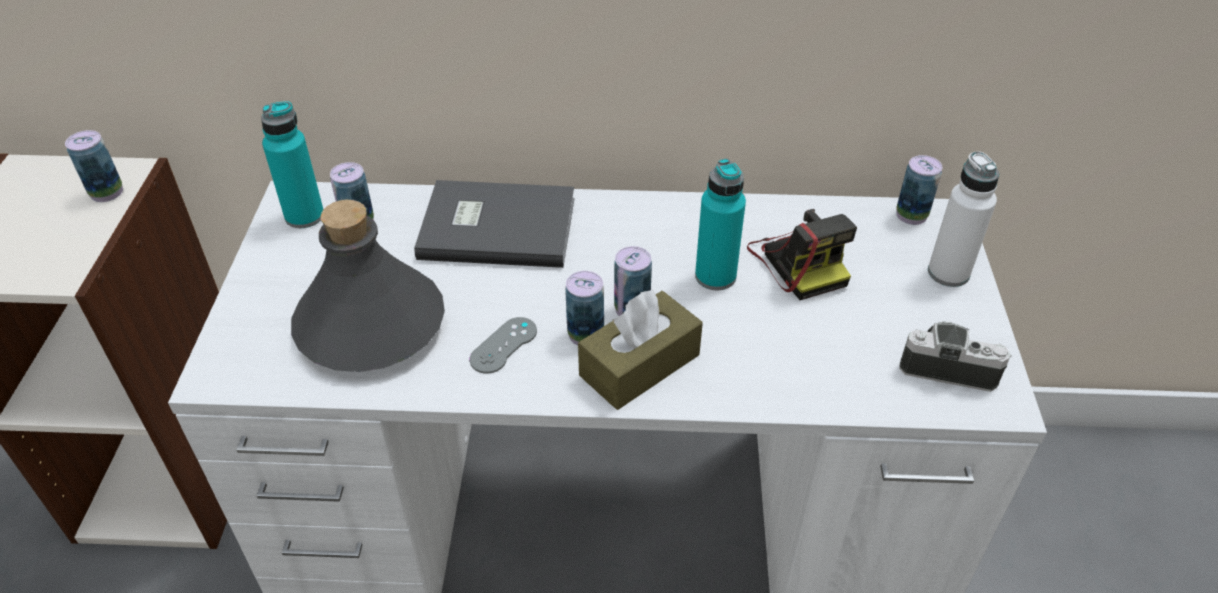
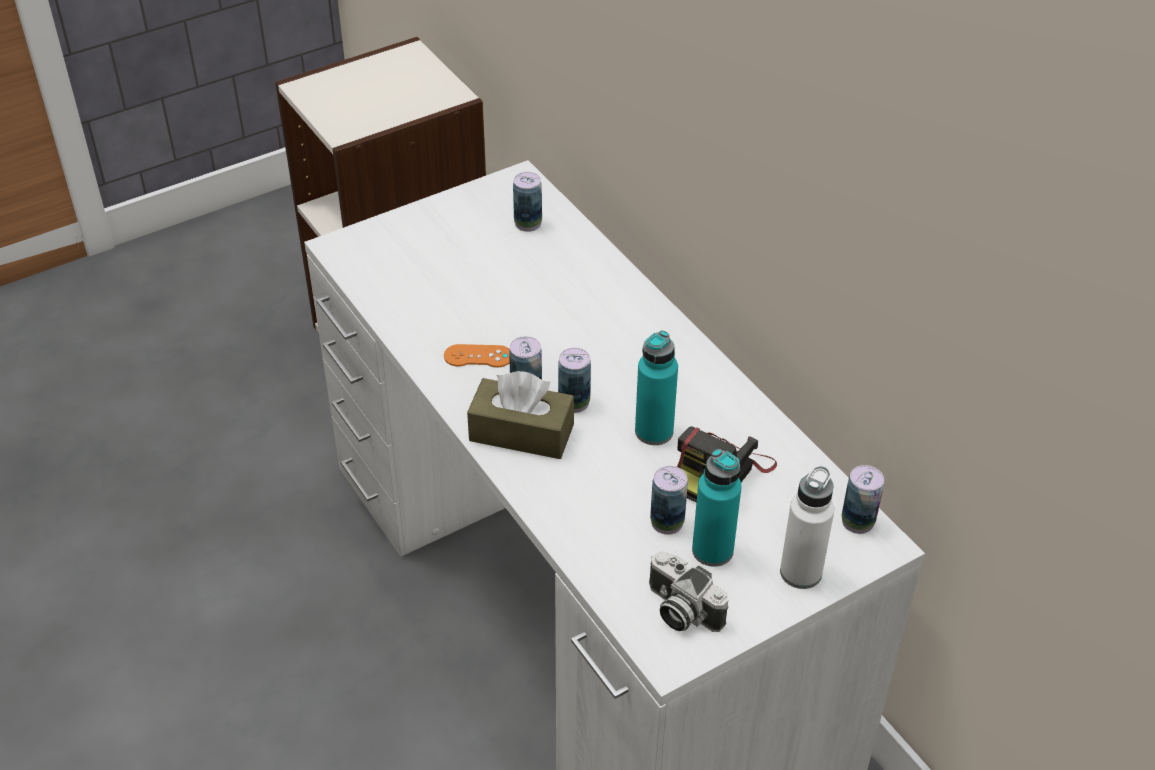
camera: 55 degrees right, 0 degrees up
can [65,130,123,202] -> can moved to [650,466,688,535]
turquoise bottle [261,101,324,228] -> turquoise bottle moved to [692,449,742,567]
grey bottle [291,200,445,372] -> none
grey book [414,180,575,268] -> none
grey game controller [469,317,537,374] -> orange game controller [444,344,510,368]
camera [900,322,1012,392] -> camera turned 150 degrees clockwise [649,551,728,632]

